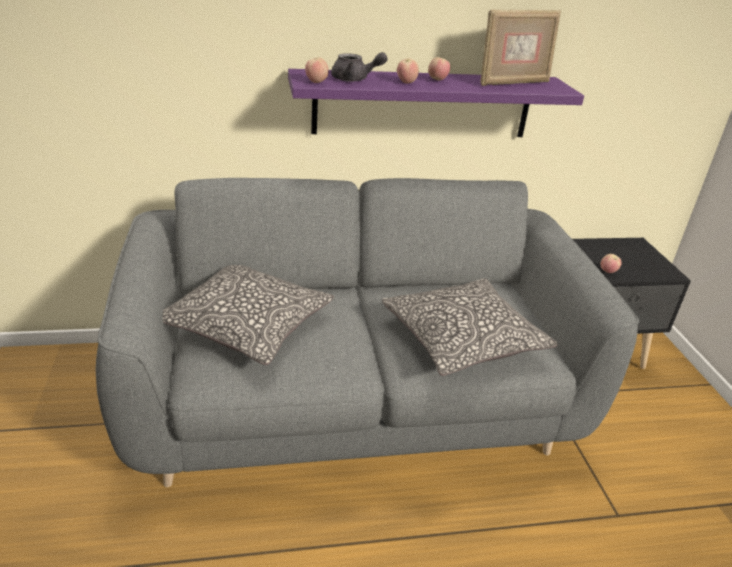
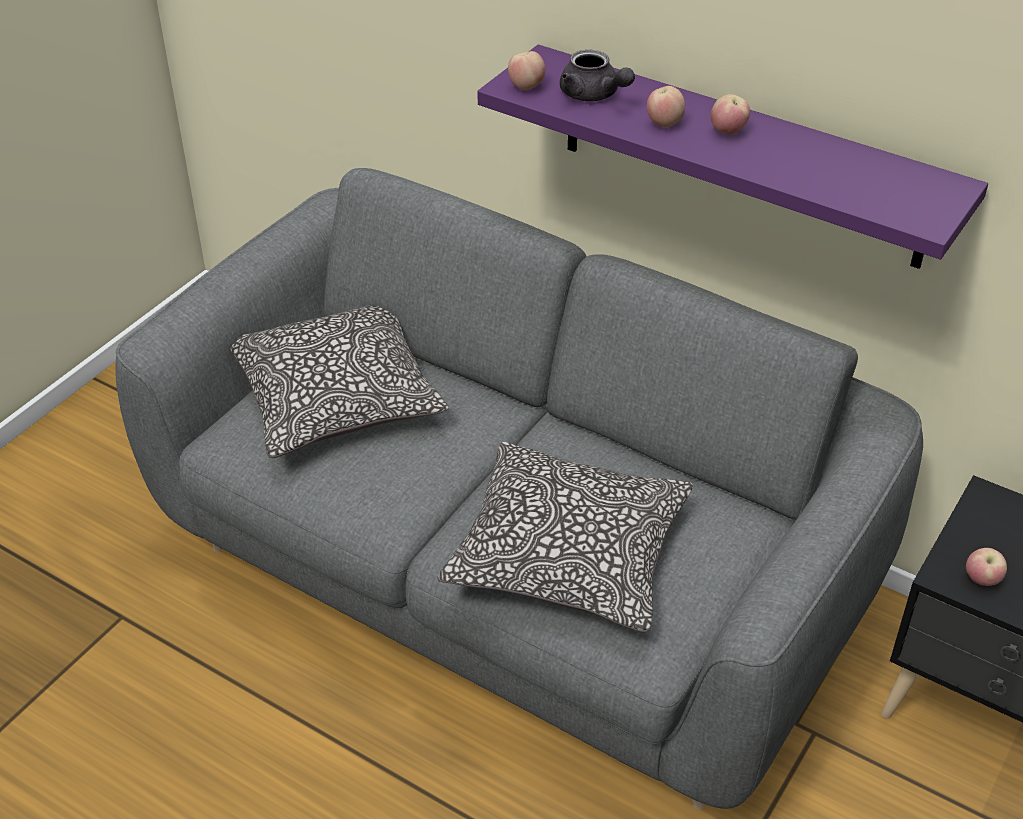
camera: 45 degrees right, 10 degrees up
picture frame [480,10,561,86] -> none

